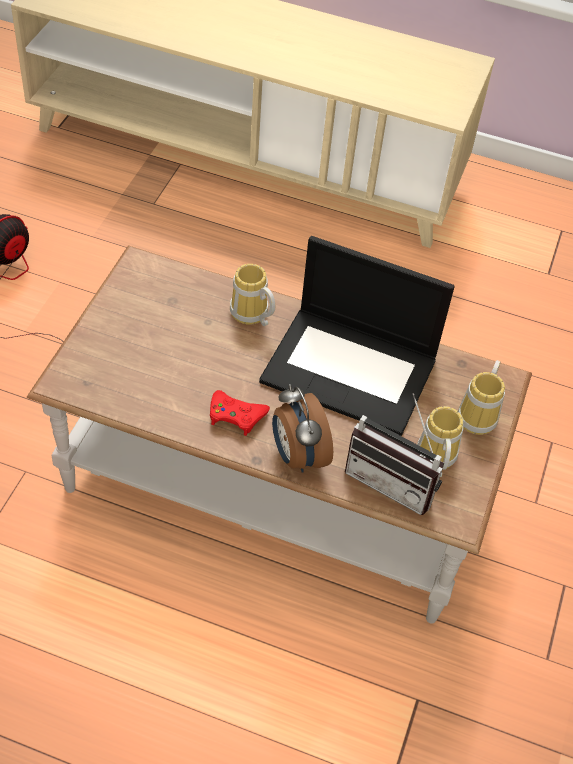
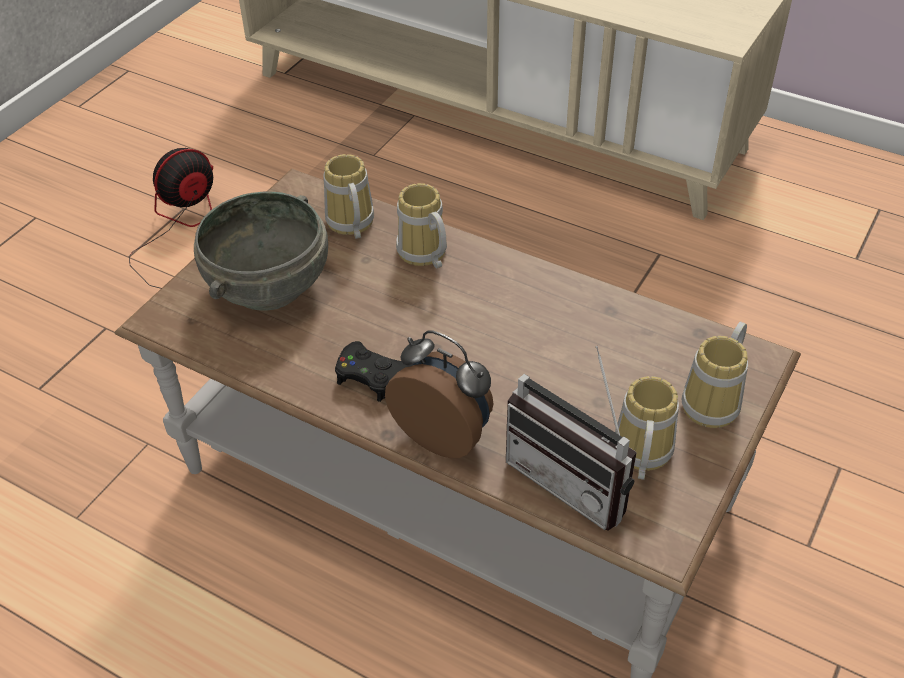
camera: 15 degrees right, 5 degrees down
red game controller [210,390,270,436] -> black game controller [335,341,413,402]
laptop [259,236,455,436] -> none
alarm clock [272,384,333,473] -> alarm clock turned 135 degrees clockwise [385,330,494,458]
none -> grey bowl [194,191,328,311]
none -> mug [323,154,374,239]

